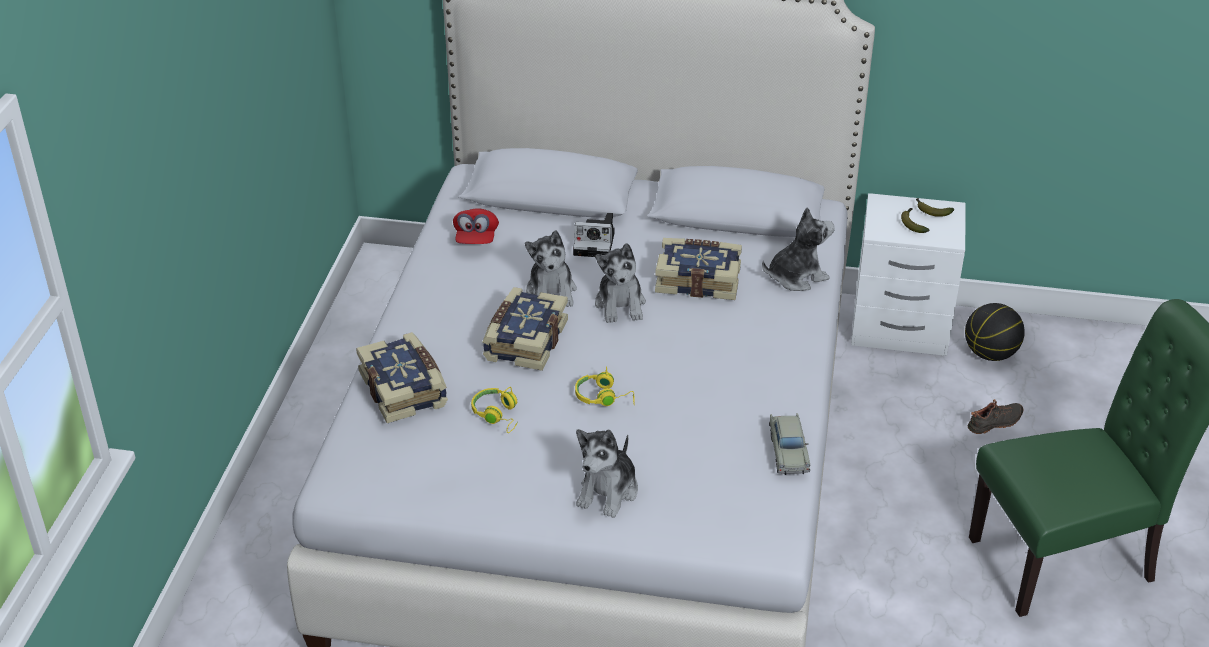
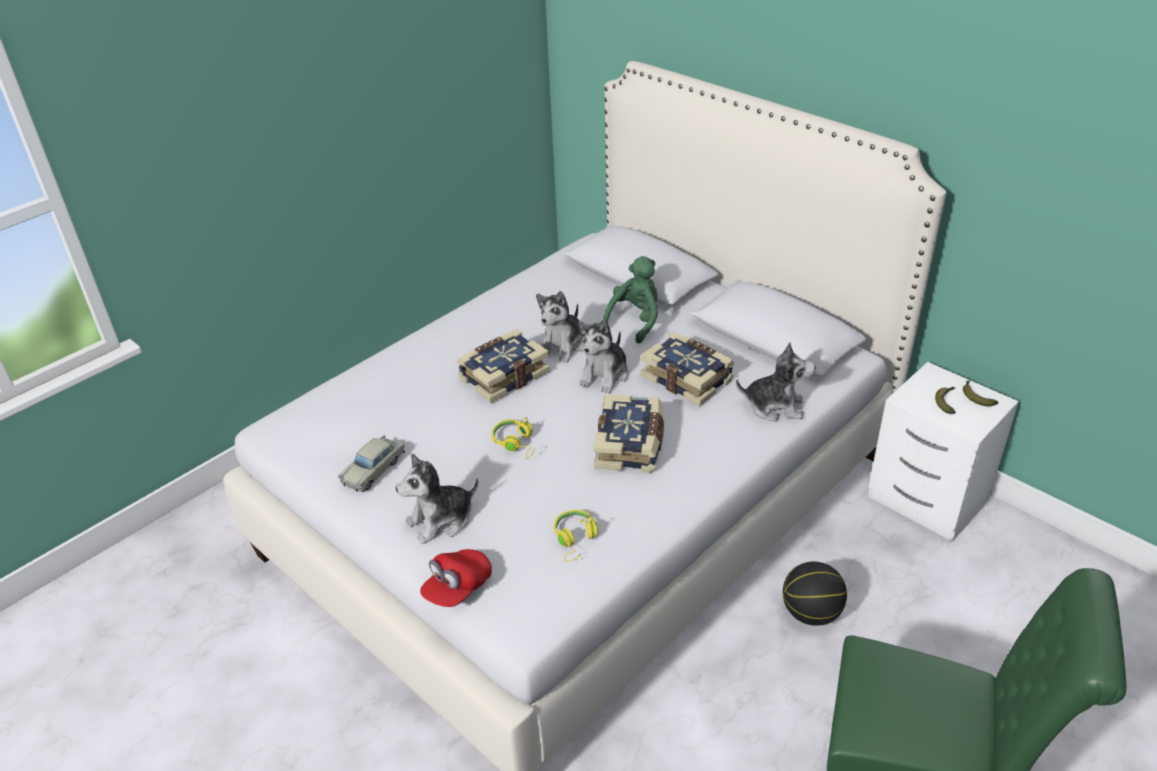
camera: 35 degrees right, 0 degrees up
book [356,332,448,423] -> book moved to [594,394,664,473]
red cap [453,208,499,244] -> red cap moved to [420,549,492,607]
yellow headphones [471,387,518,433] -> yellow headphones moved to [554,510,598,562]
camera [573,213,615,257] -> green plush toy [602,256,658,344]
beige toy car [769,413,811,475] -> beige toy car moved to [338,435,405,492]
basketball [965,303,1025,361] -> basketball moved to [783,562,847,626]
black shoe [967,399,1023,434] -> none

